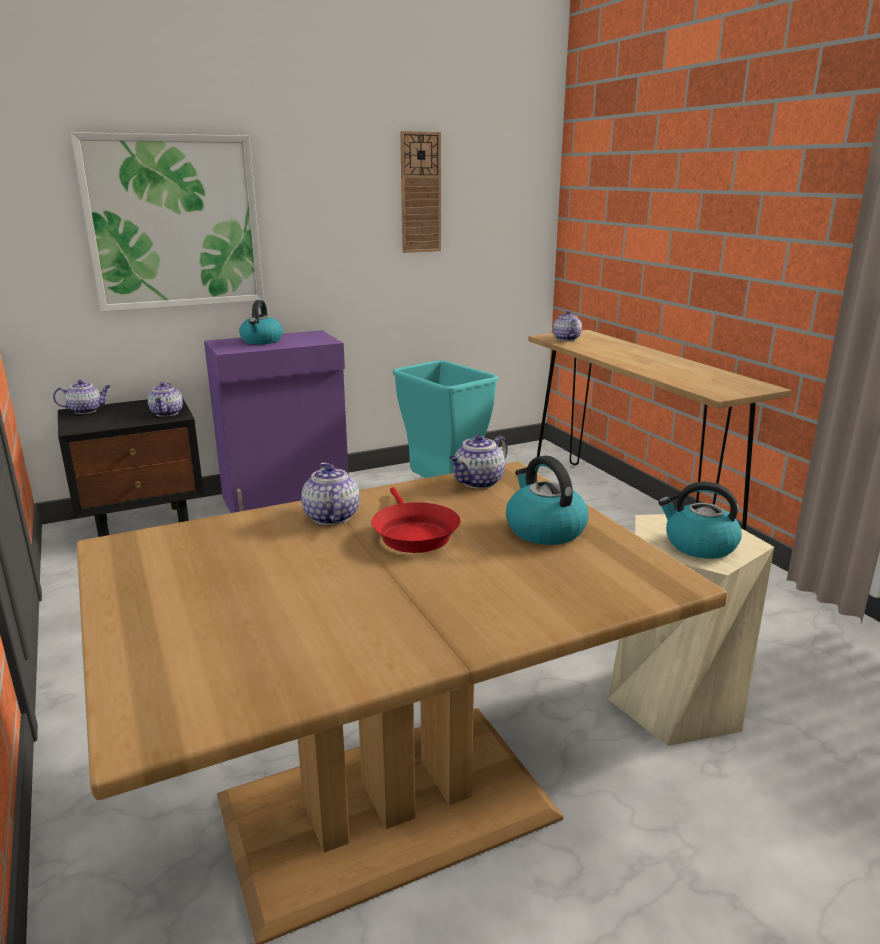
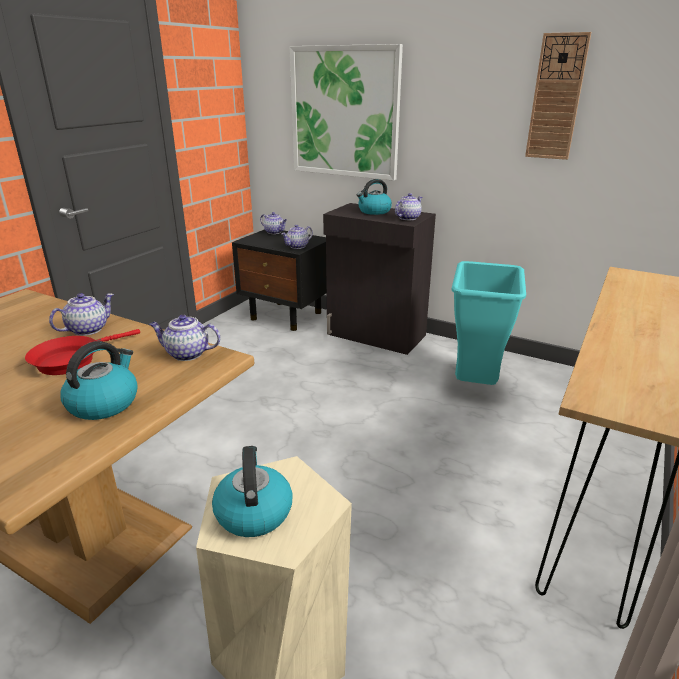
camera: 55 degrees right, 5 degrees up
purple cabinet [204,330,349,513] -> black cabinet [323,203,436,355]
teapot [553,311,582,341] -> teapot moved to [395,193,422,220]

